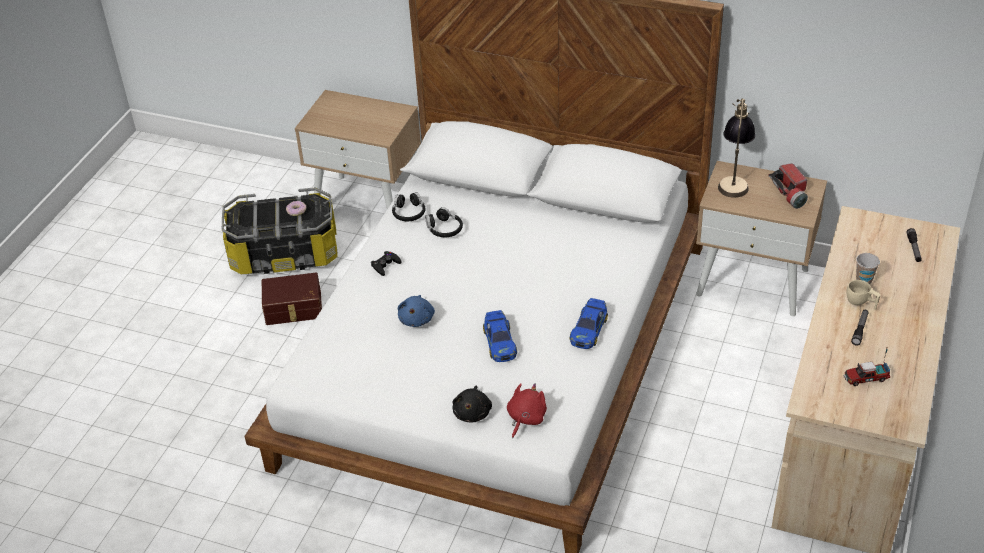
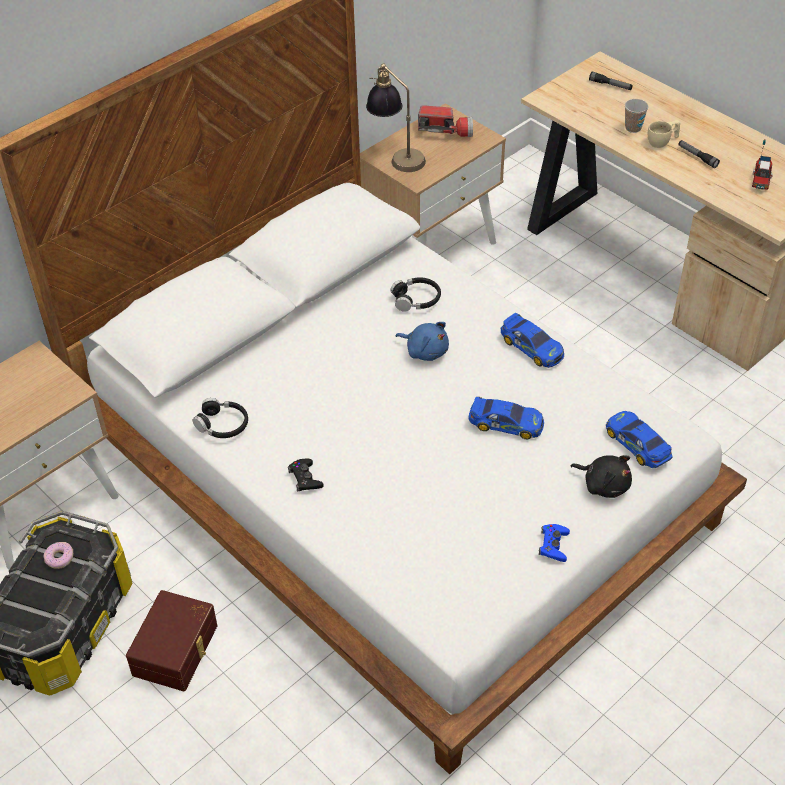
camera: 65 degrees left, 5 degrees up
blue plush toy [398,295,435,327] -> blue plush toy moved to [396,322,449,361]
black headphones [425,207,463,237] -> black headphones moved to [390,277,441,312]
red plush toy [507,383,547,438] -> toy car [606,411,673,468]
none -> blue game controller [539,524,570,562]

